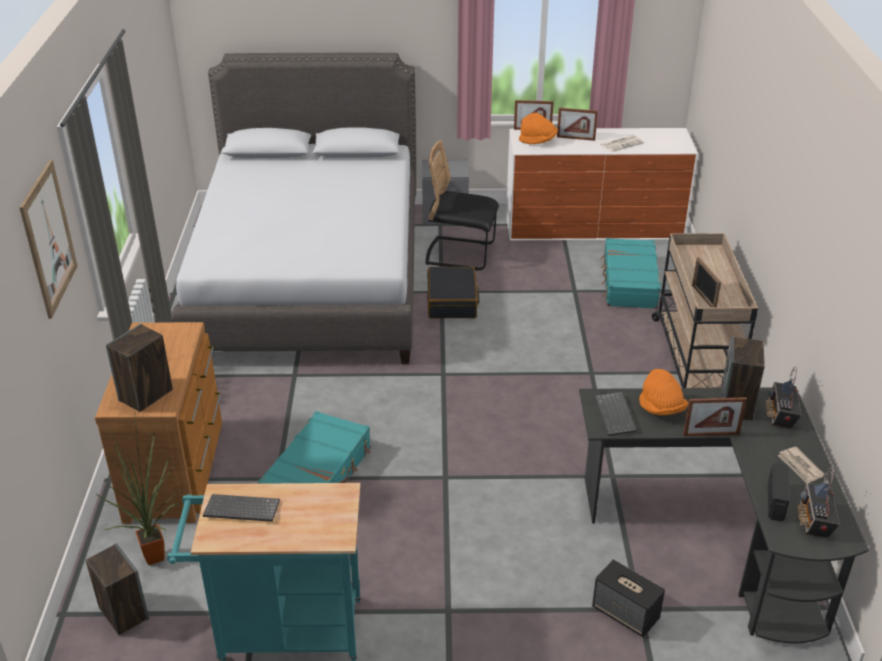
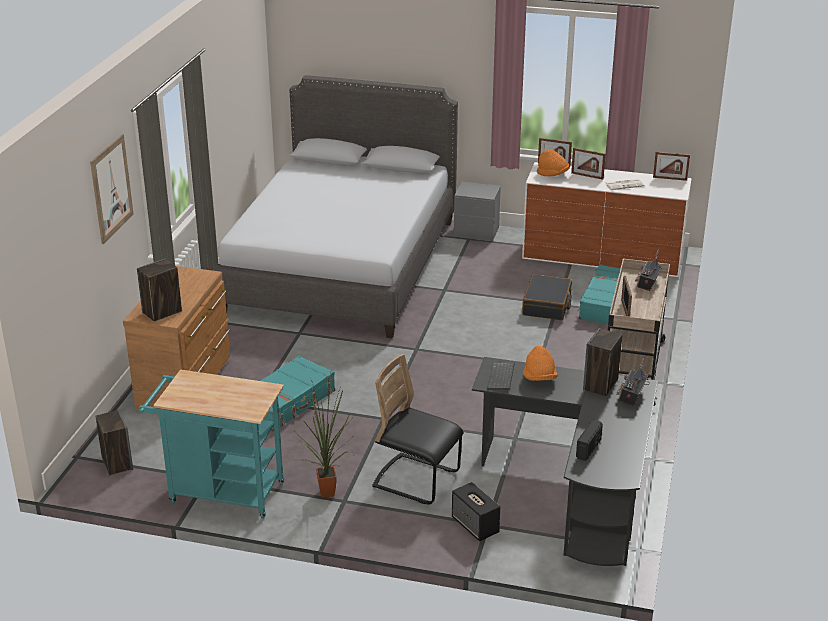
camera: 15 degrees right, 5 degrees down
potted plant [95,417,181,565] -> potted plant moved to [292,374,356,498]
keyboard [203,494,280,522] -> none
black chair [426,140,499,271] -> black chair moved to [372,354,463,505]
black suitcase [427,267,480,318] -> black suitcase moved to [522,274,572,320]
picture frame [683,397,747,436] -> picture frame moved to [653,152,690,181]
newspaper [778,447,825,483] -> none
radio [797,468,840,538] -> radio moved to [635,249,662,291]

